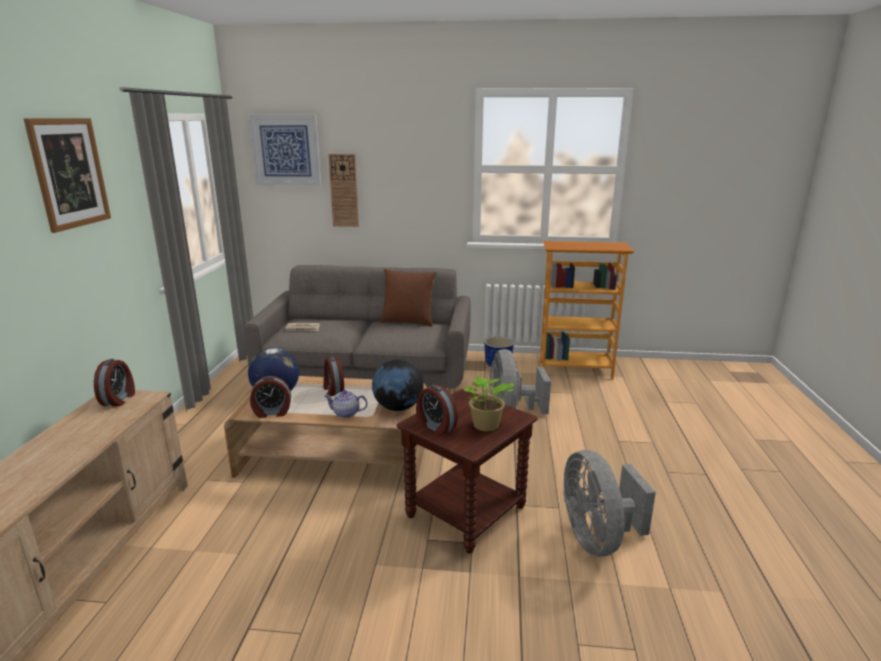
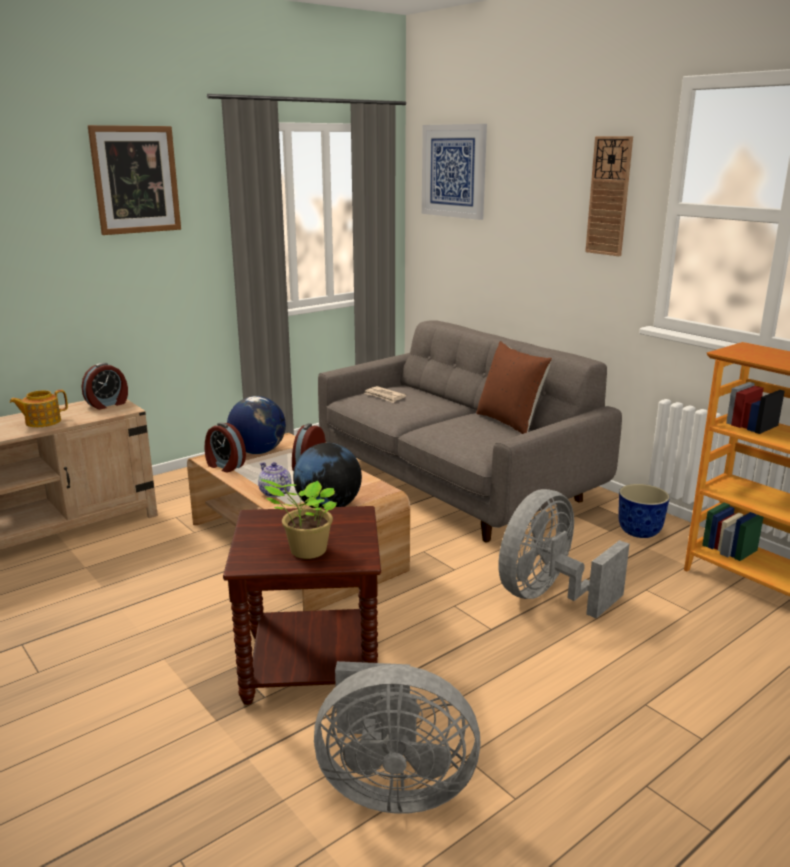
camera: 45 degrees right, 0 degrees up
wall clock [328,154,359,227] -> wall clock moved to [585,136,633,256]
alarm clock [416,384,458,437] -> none
grey fan [563,450,656,557] -> grey fan turned 120 degrees counterclockwise [314,661,481,814]
none -> teapot [9,390,68,427]

